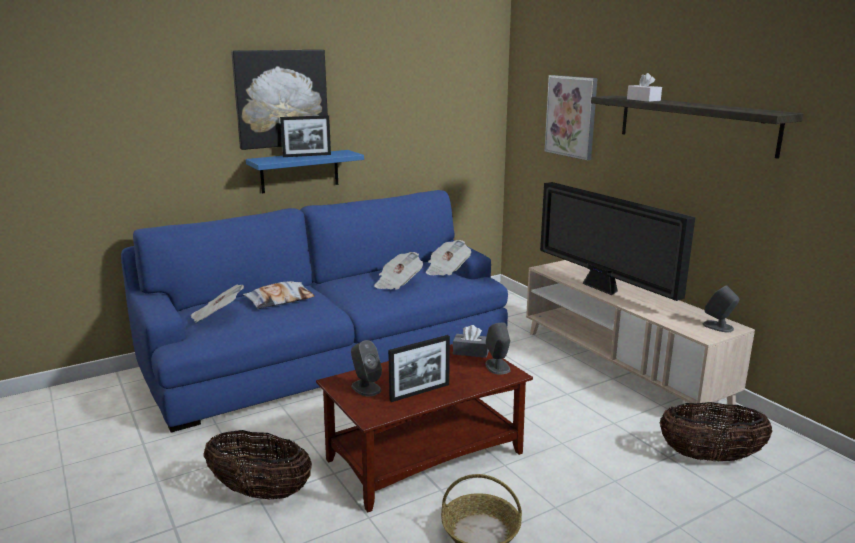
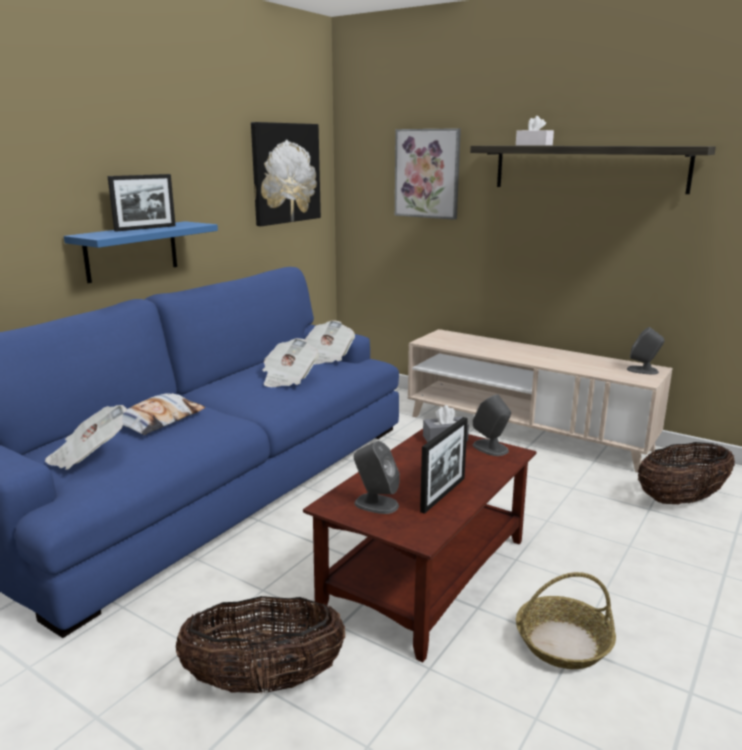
camera: 25 degrees left, 0 degrees up
picture [231,50,328,150] -> picture moved to [251,122,321,226]
television [540,182,695,301] -> none

